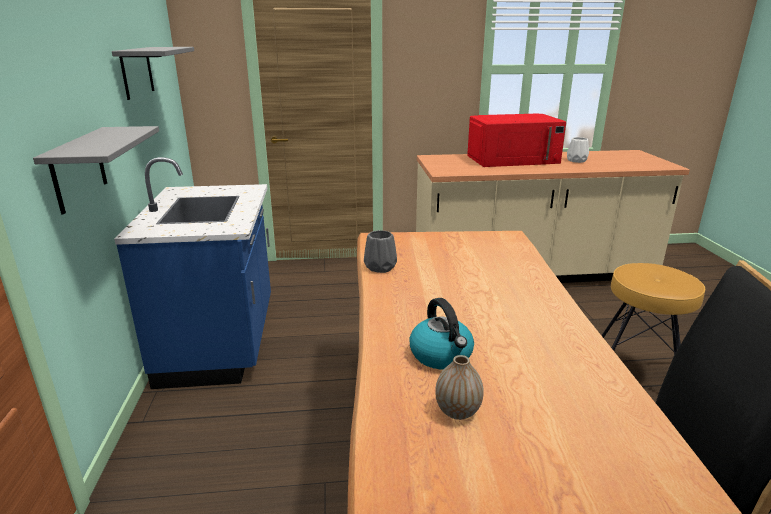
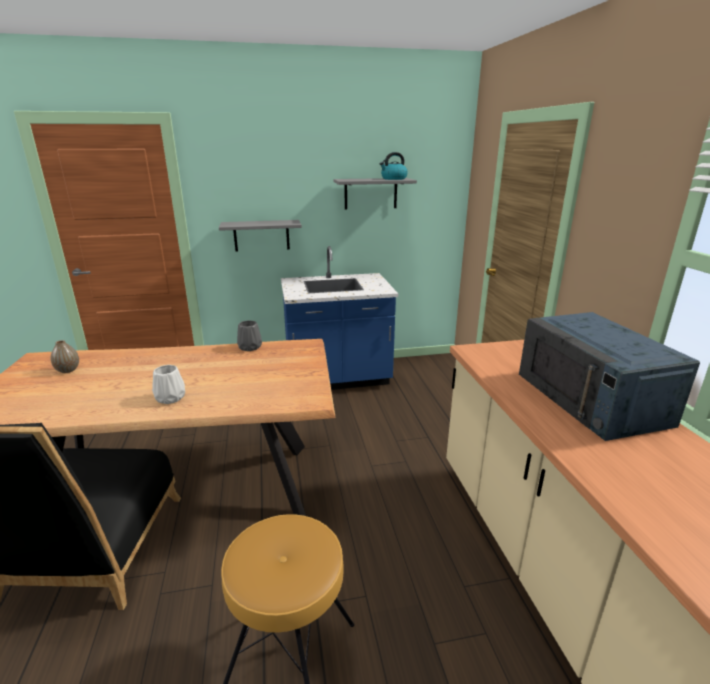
camera: 85 degrees right, 0 degrees up
kettle [409,298,474,369] -> kettle moved to [380,152,408,180]
red microwave [467,113,566,167] -> blue microwave [519,312,700,441]
white vase [567,137,589,163] -> white vase moved to [152,365,185,404]

